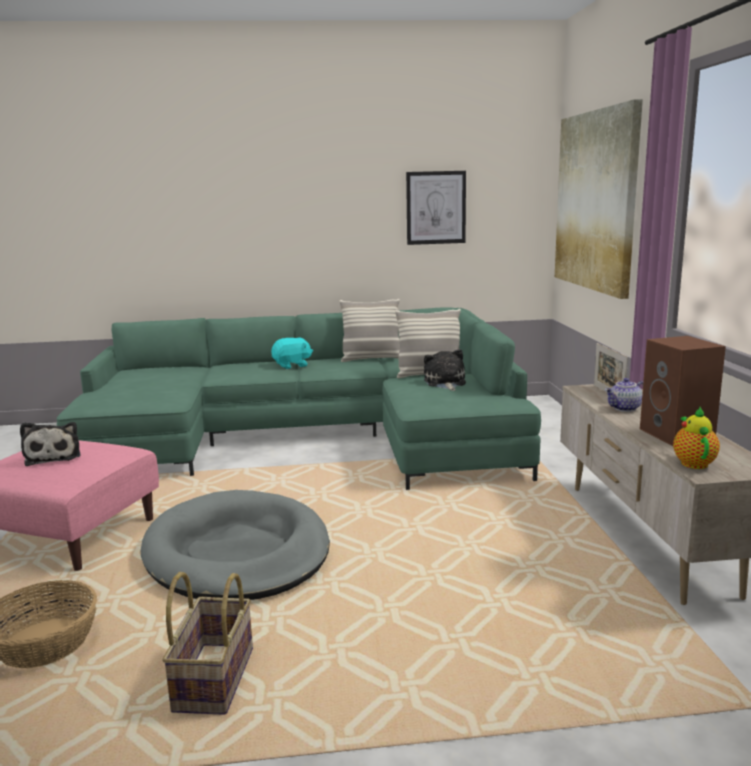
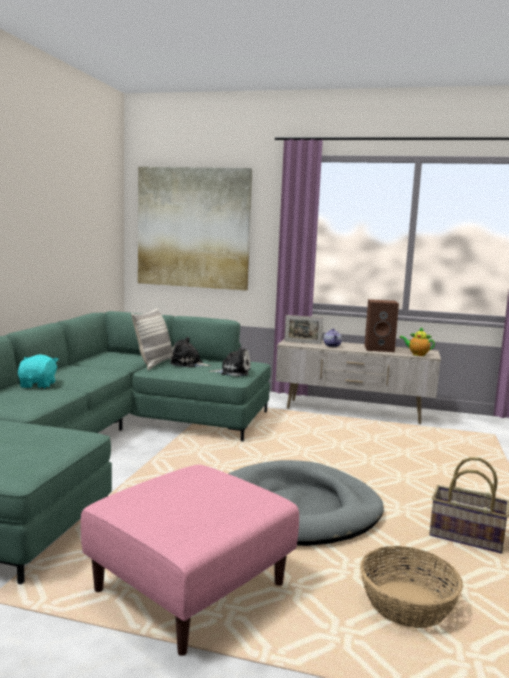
camera: 70 degrees left, 5 degrees down
plush toy [20,422,81,466] -> plush toy moved to [209,347,251,377]
pillow [339,299,400,362] -> none
picture [406,171,466,245] -> none

